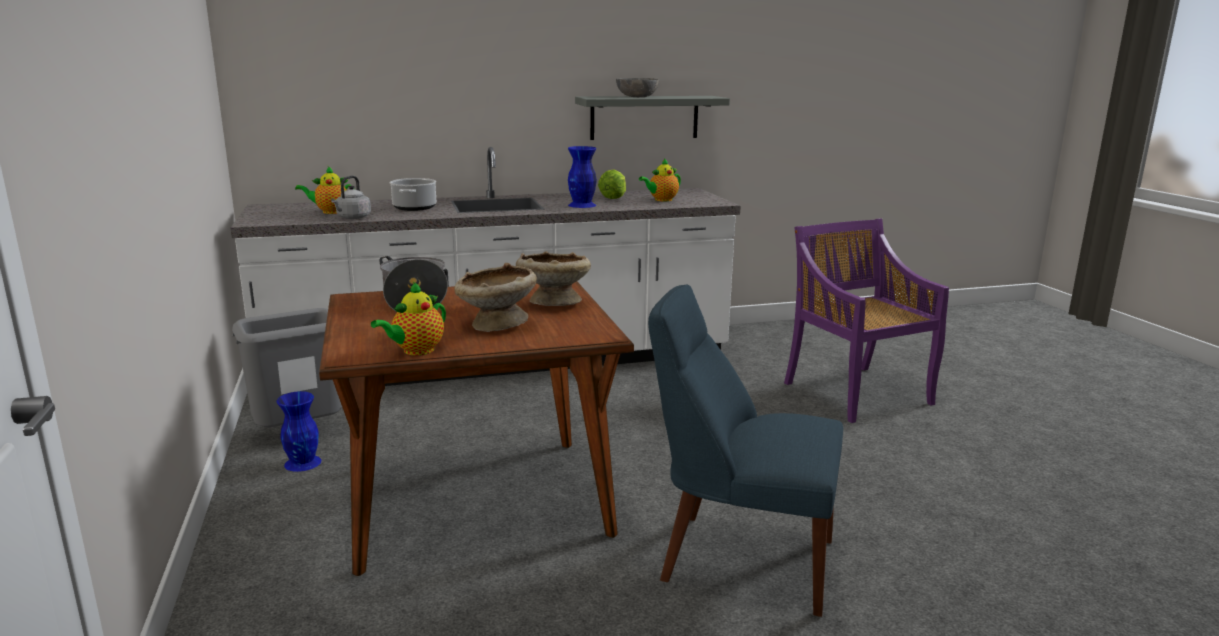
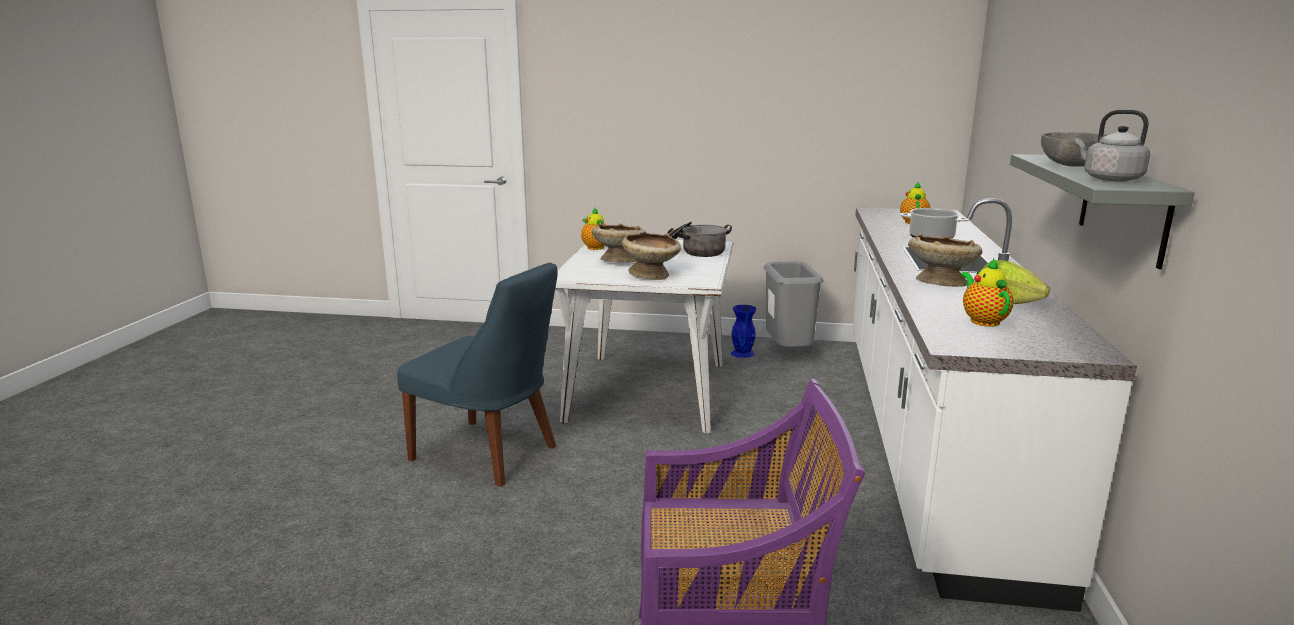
camera: 115 degrees right, 0 degrees up
brown dining table [319,281,634,576] -> white dining table [555,240,733,434]
grey kettle [331,176,371,219] -> grey kettle moved to [1075,110,1150,182]
blue vase [568,146,597,208] -> beige bowl [908,233,983,287]
blue chair [648,284,843,617] -> blue chair turned 75 degrees clockwise [397,263,557,487]

